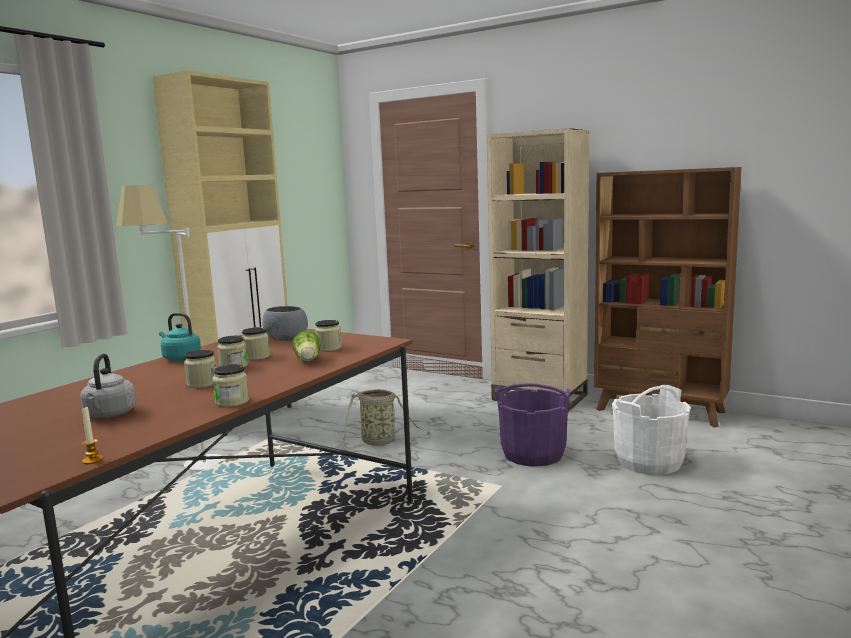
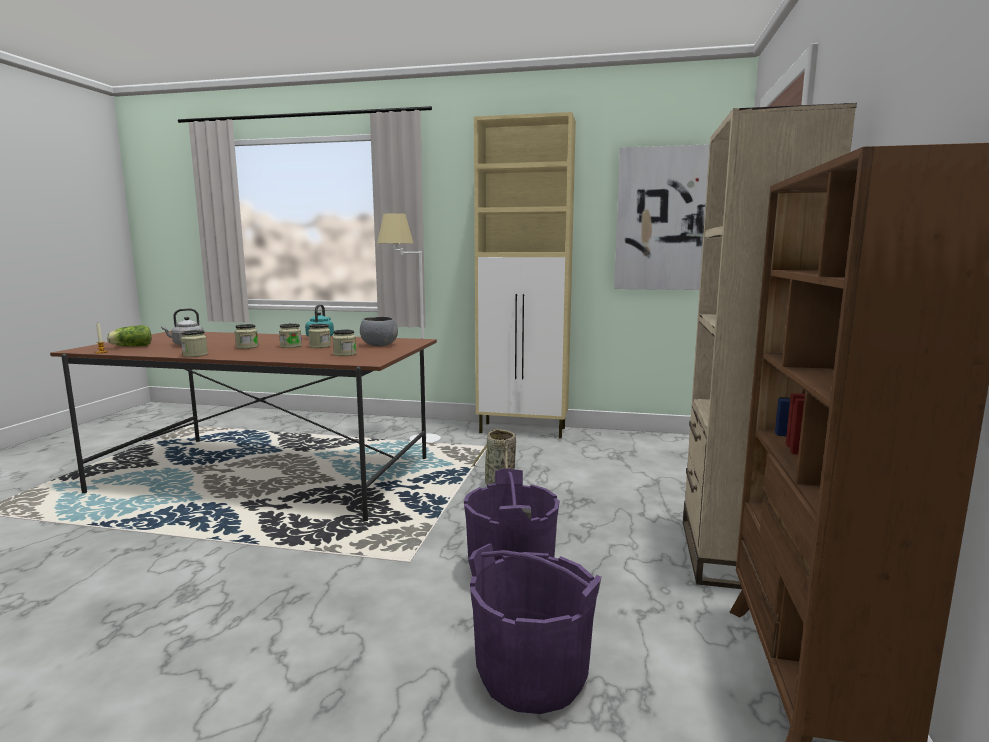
camera: 70 degrees right, 0 degrees up
lettuce [293,330,321,361] -> lettuce moved to [107,325,152,347]
white bucket [612,385,690,475] -> purple bucket [469,544,602,714]
none -> picture [614,144,710,290]

